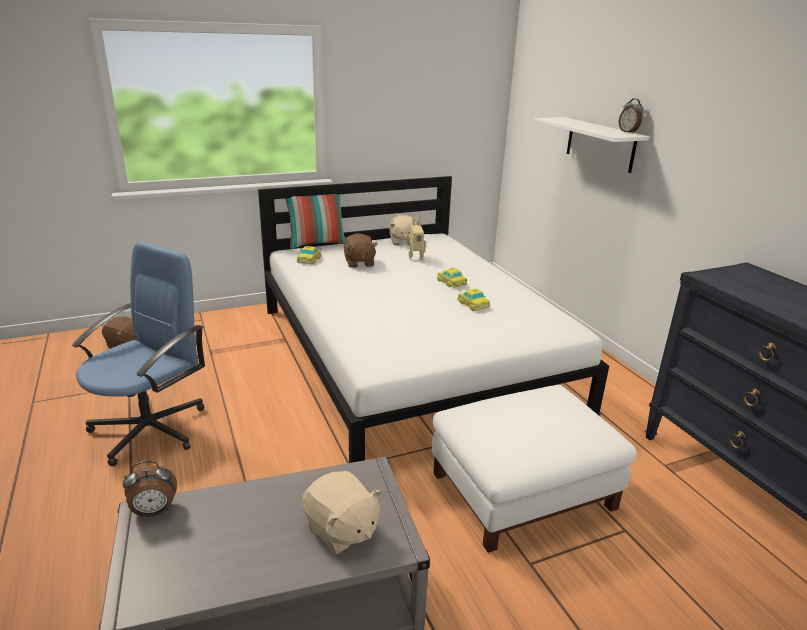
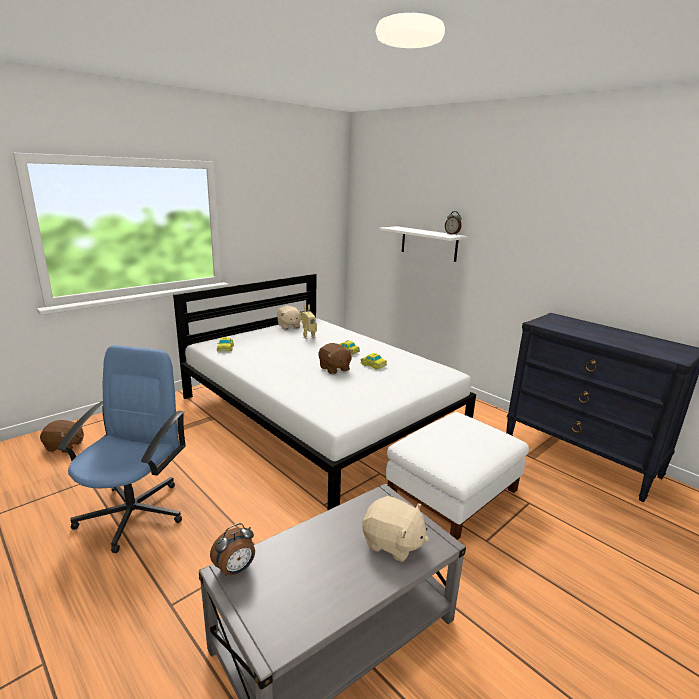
camera: 20 degrees left, 5 degrees down
pillow [285,194,346,250] -> none
brown plush toy [344,233,378,268] -> brown plush toy moved to [319,343,353,374]

